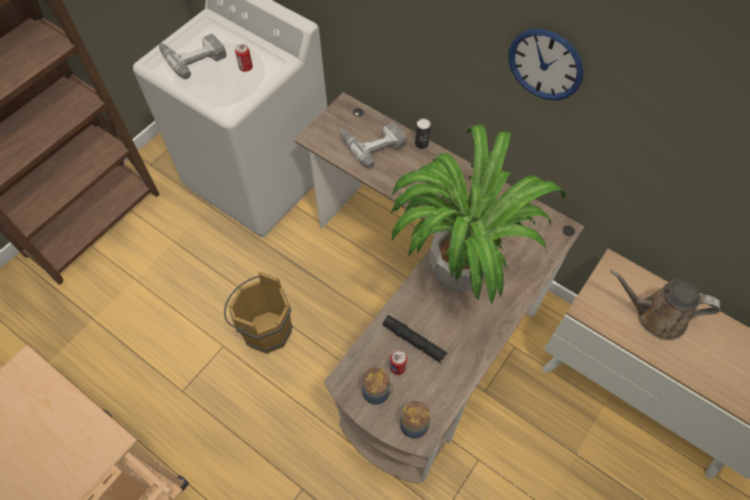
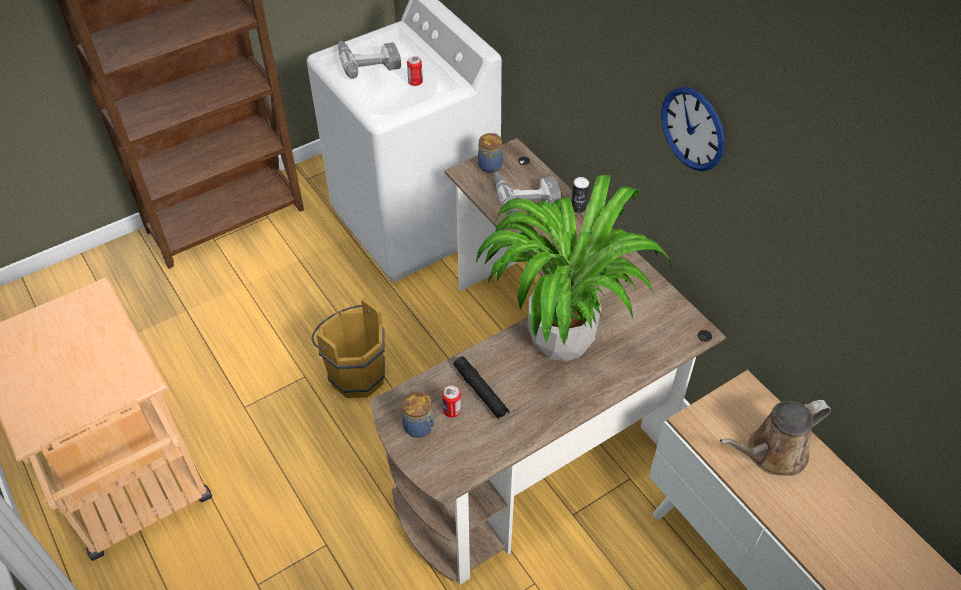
camera: 20 degrees right, 10 degrees down
jar [400,398,430,439] -> jar moved to [478,133,503,173]
brown watering can [610,270,720,340] -> brown watering can turned 60 degrees counterclockwise [720,400,831,476]

